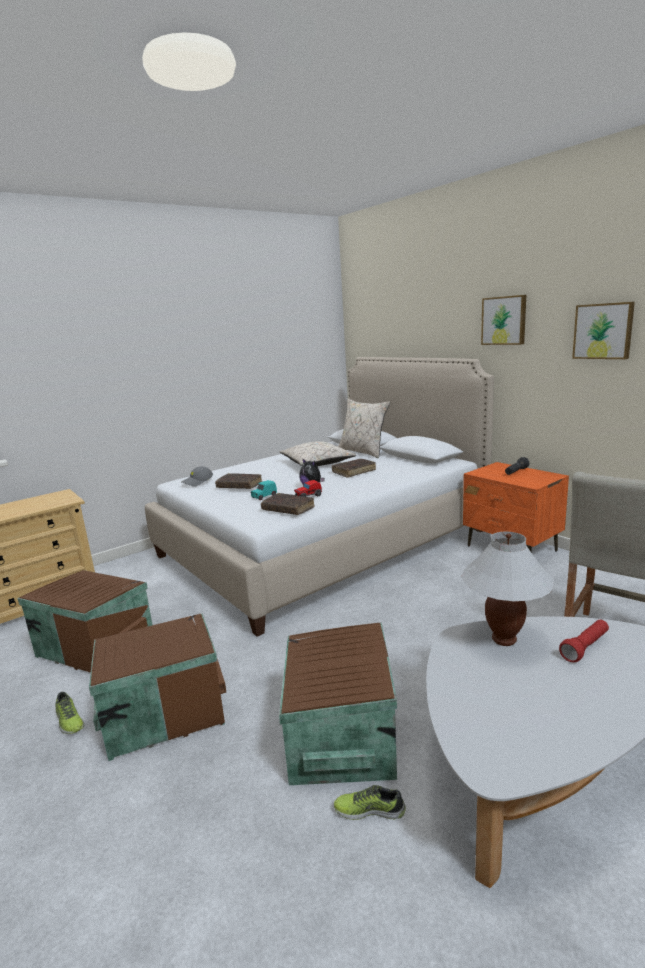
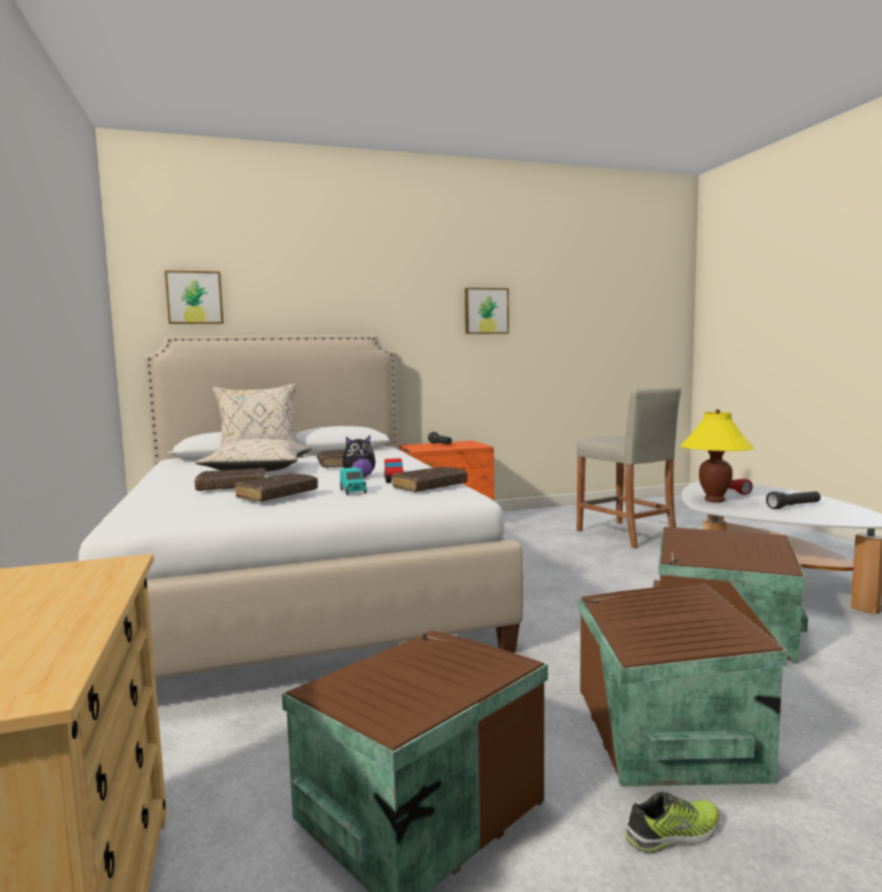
camera: 70 degrees left, 10 degrees down
grey cap [181,466,213,487] -> none
shoe [334,785,406,820] -> none
white table lamp [461,531,554,646] -> yellow table lamp [680,409,755,502]
picture [481,295,526,345] -> picture moved to [165,270,224,324]
none -> brown book [194,468,266,491]
none -> black flashlight [766,491,821,509]

